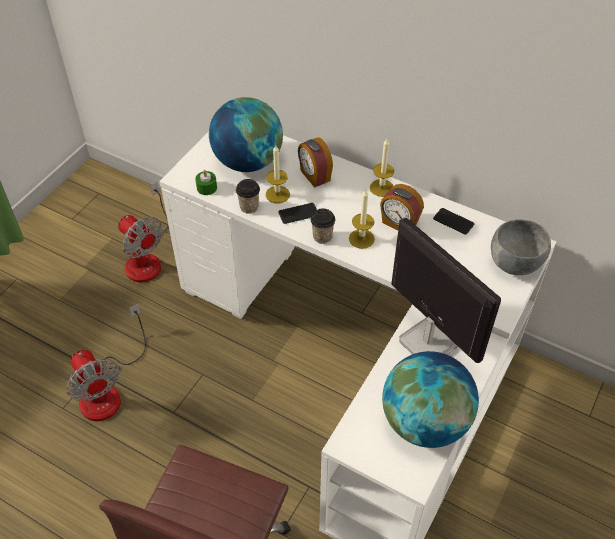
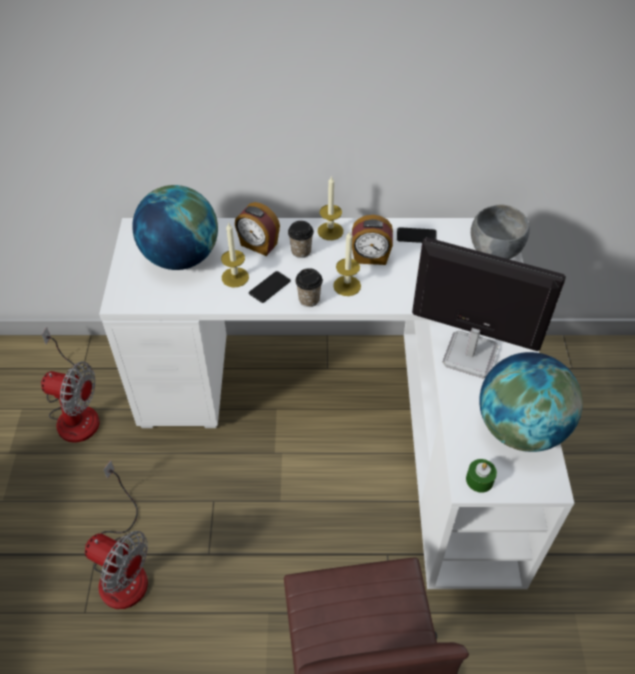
camera: 30 degrees left, 0 degrees up
green candle [195,170,217,195] -> green candle moved to [466,459,497,493]
cup [236,179,260,214] -> cup moved to [288,221,314,258]

